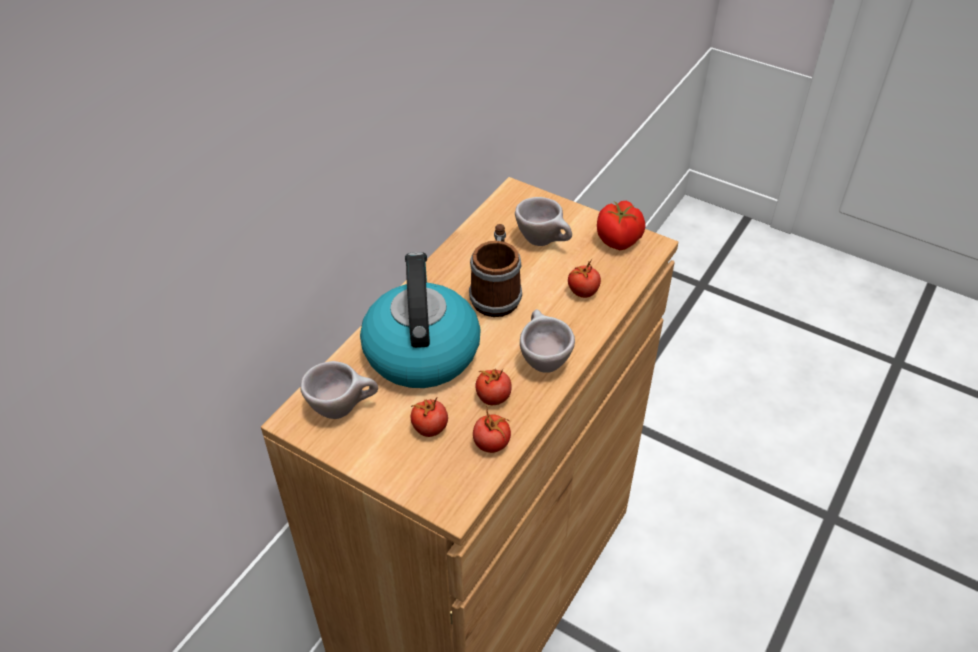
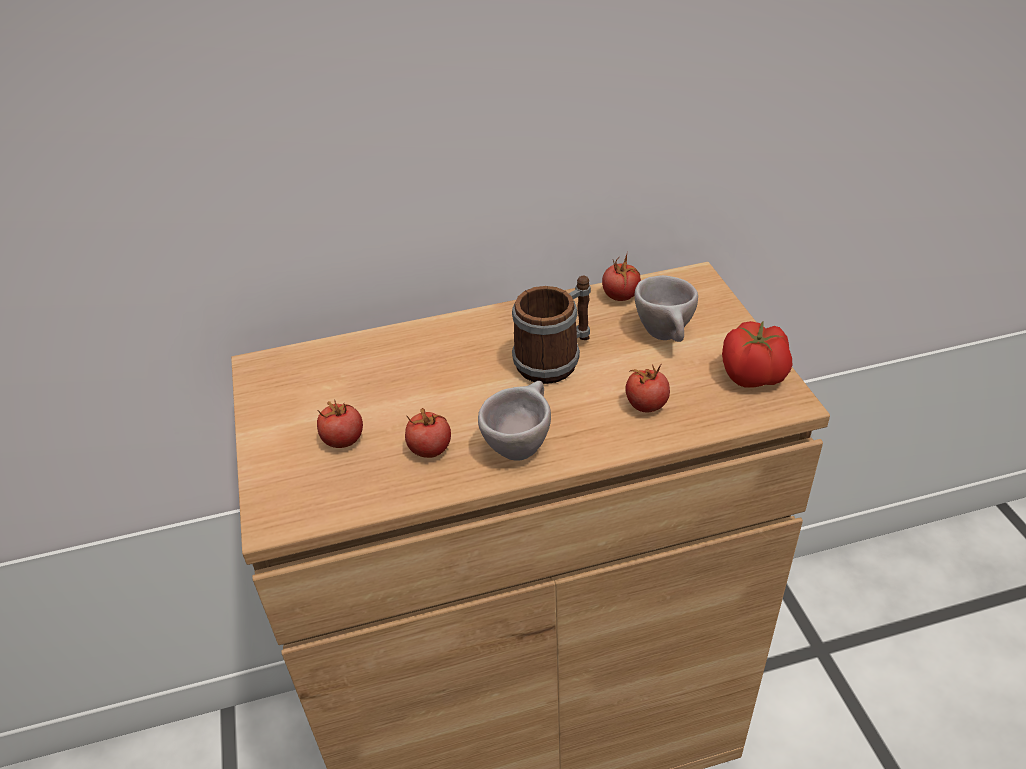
camera: 45 degrees right, 5 degrees down
beige cup [301,361,378,419] -> none
kettle [360,252,481,388] -> none
tomato [473,406,511,453] -> tomato moved to [602,255,641,301]

